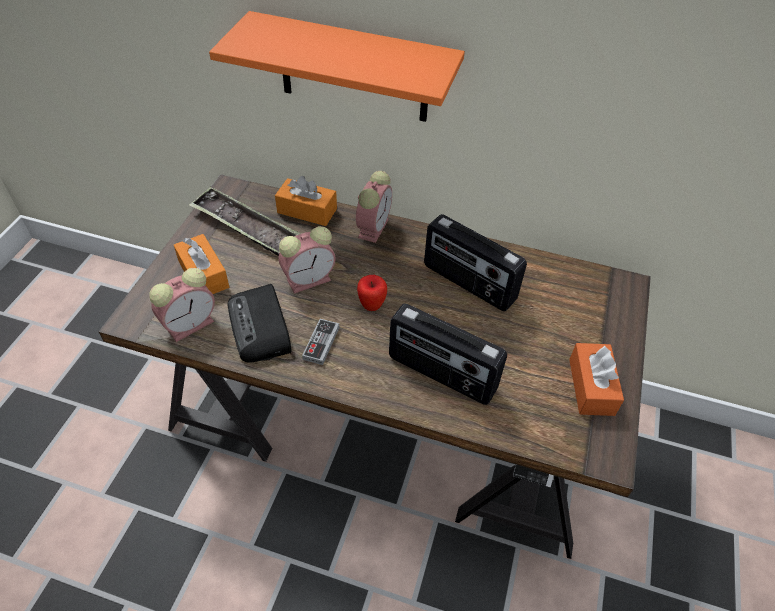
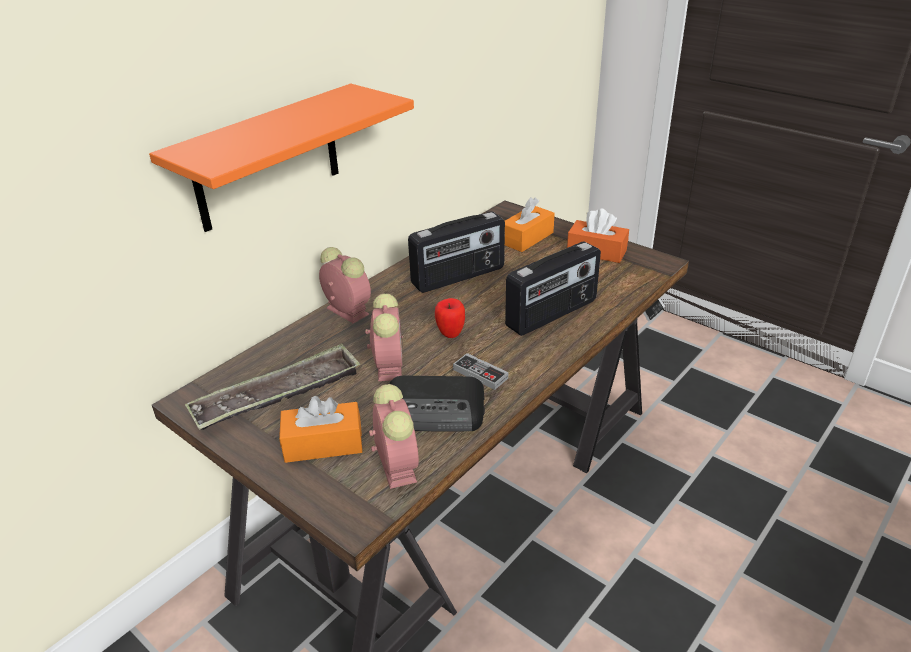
camera: 65 degrees left, 15 degrees down
orange tissue box [275,176,337,226] -> orange tissue box moved to [505,198,555,252]

